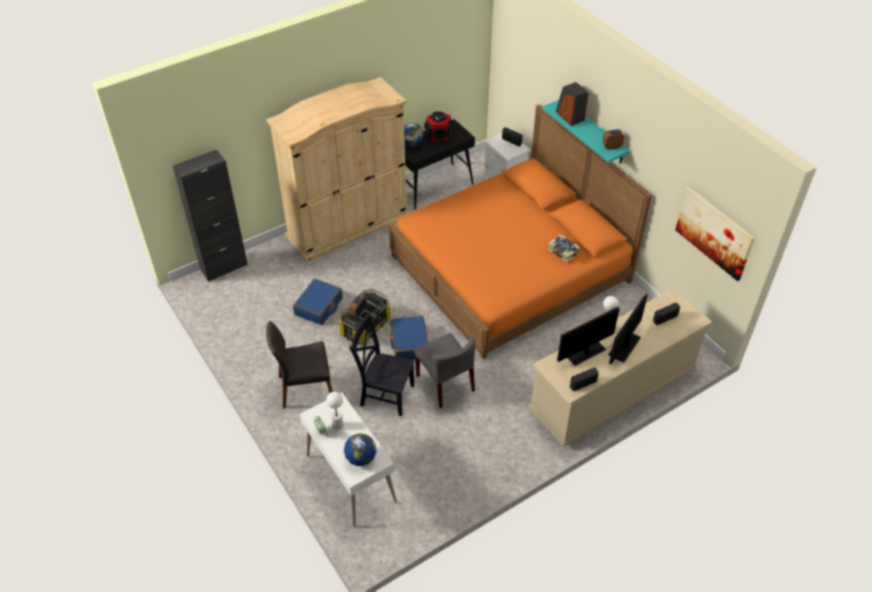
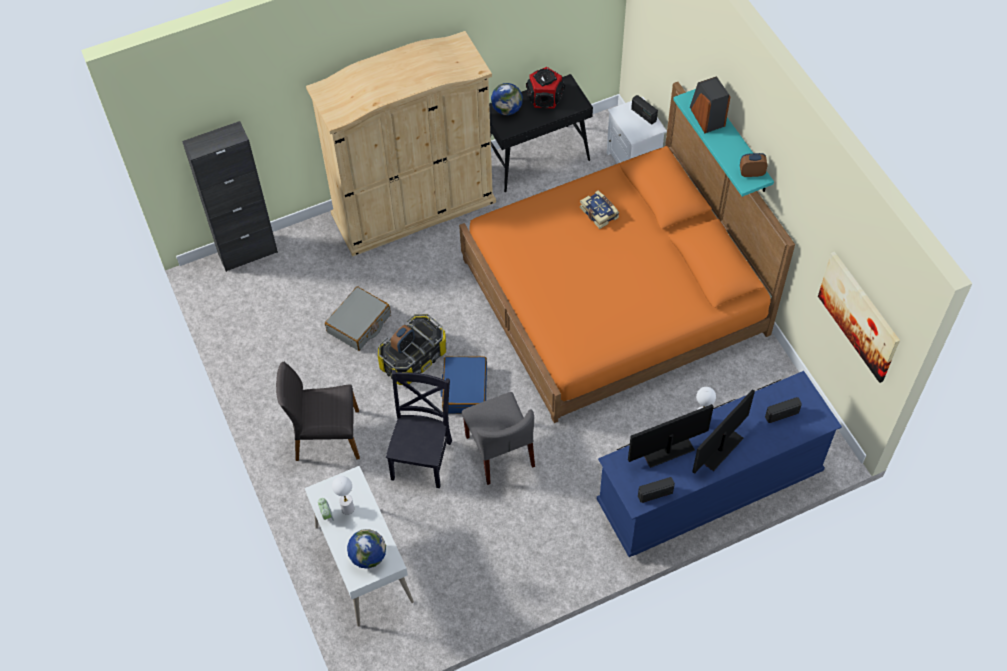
camera: 10 degrees right, 10 degrees up
blue suitcase [293,279,343,325] -> grey suitcase [325,286,391,351]
black chair [349,313,414,416] -> black chair turned 75 degrees clockwise [386,370,452,488]
beige dresser [529,288,712,446] -> blue dresser [597,371,842,557]
book [547,234,581,263] -> book moved to [580,190,619,229]

